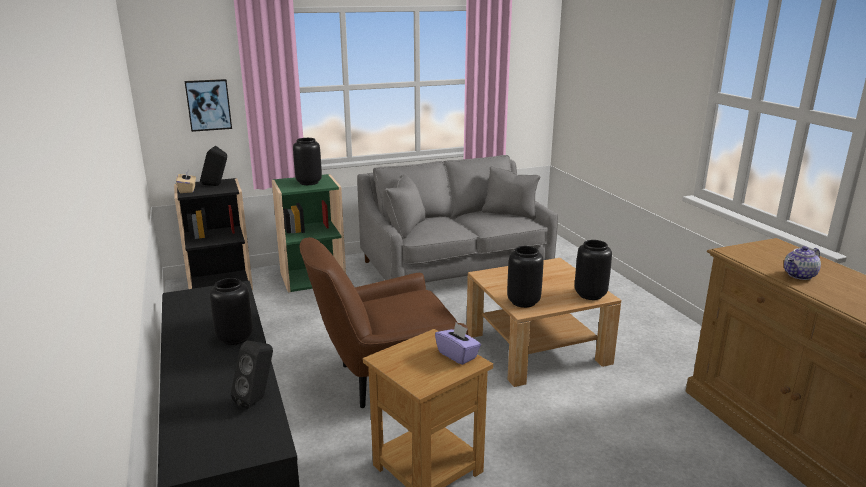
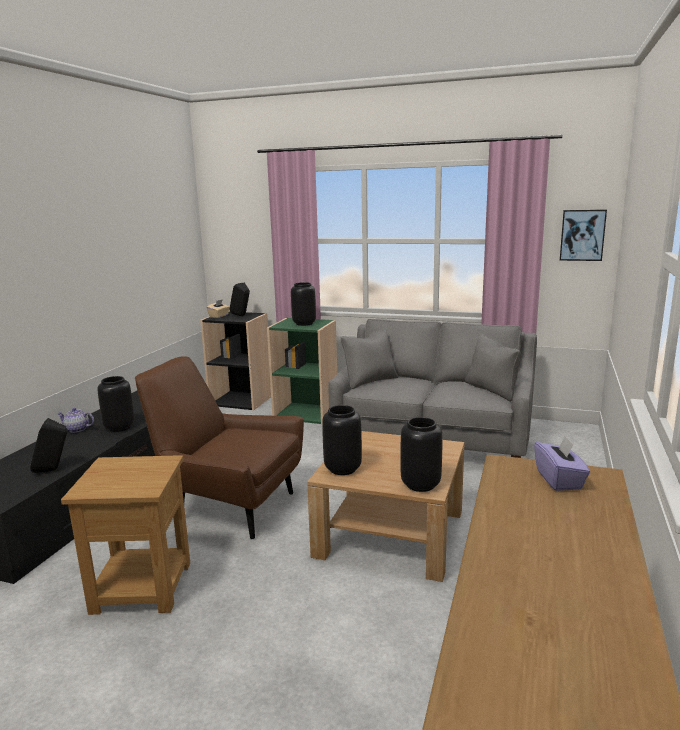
camera: 40 degrees right, 5 degrees down
picture [185,79,232,132] -> picture moved to [560,210,607,261]
purple tissue box [435,323,481,365] -> purple tissue box moved to [534,436,590,491]
teapot [784,246,821,280] -> teapot moved to [57,408,94,433]

